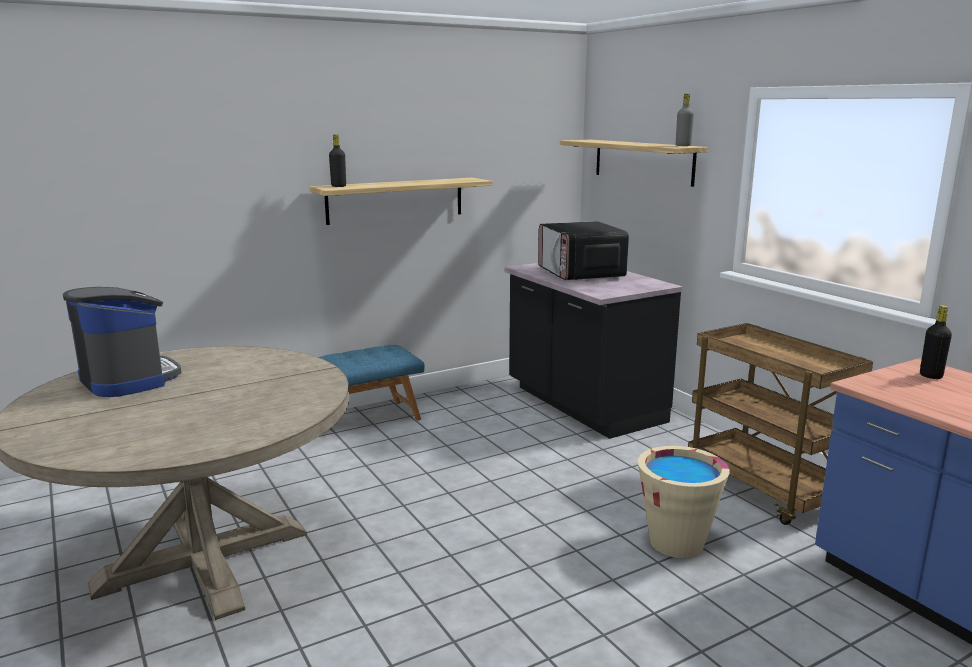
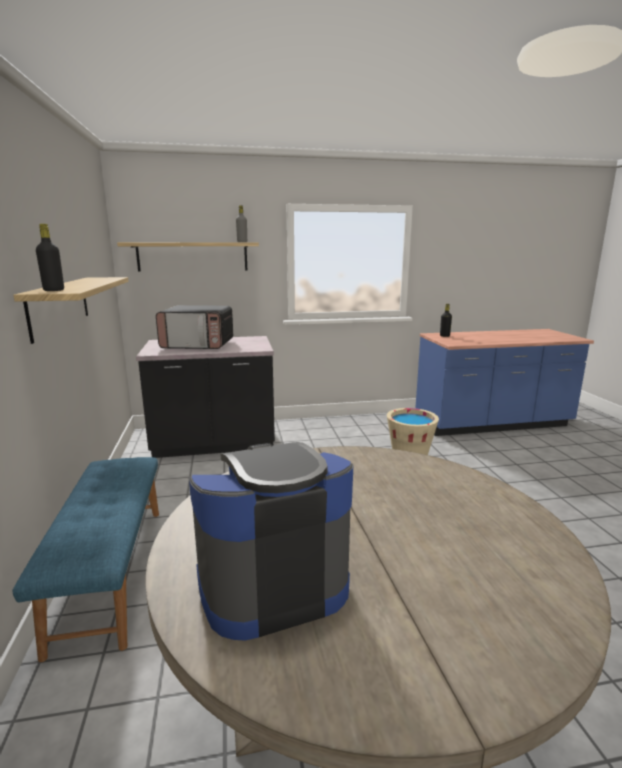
camera: 70 degrees left, 0 degrees up
brown cart [688,323,873,525] -> none

